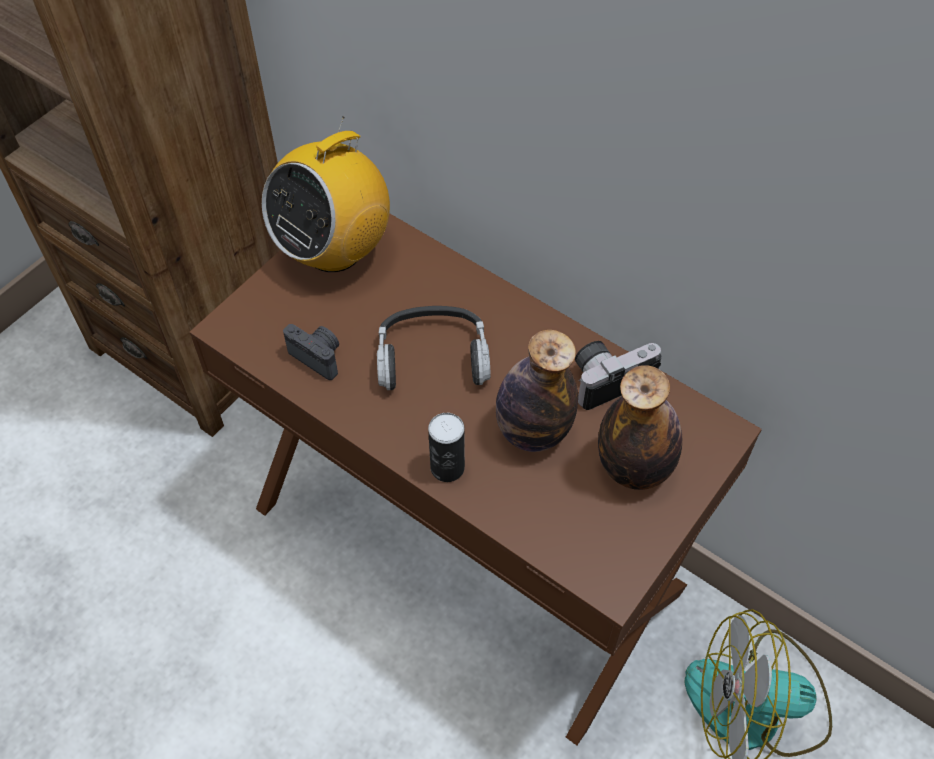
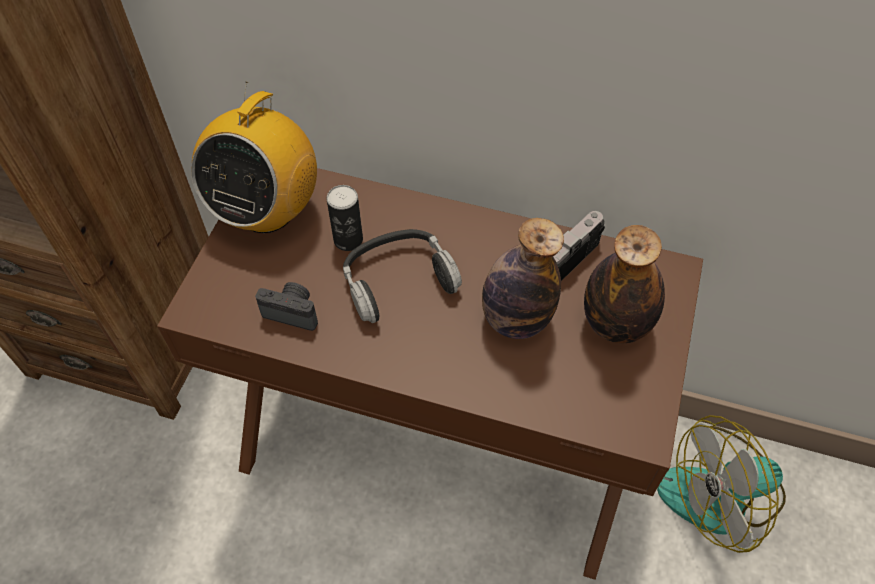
camera: 20 degrees left, 0 degrees up
can [428,413,465,482] -> can moved to [327,185,363,251]

